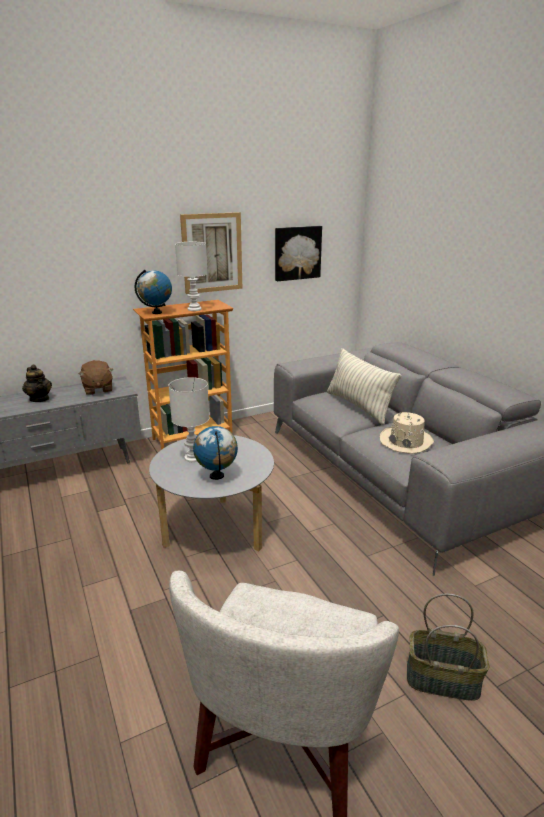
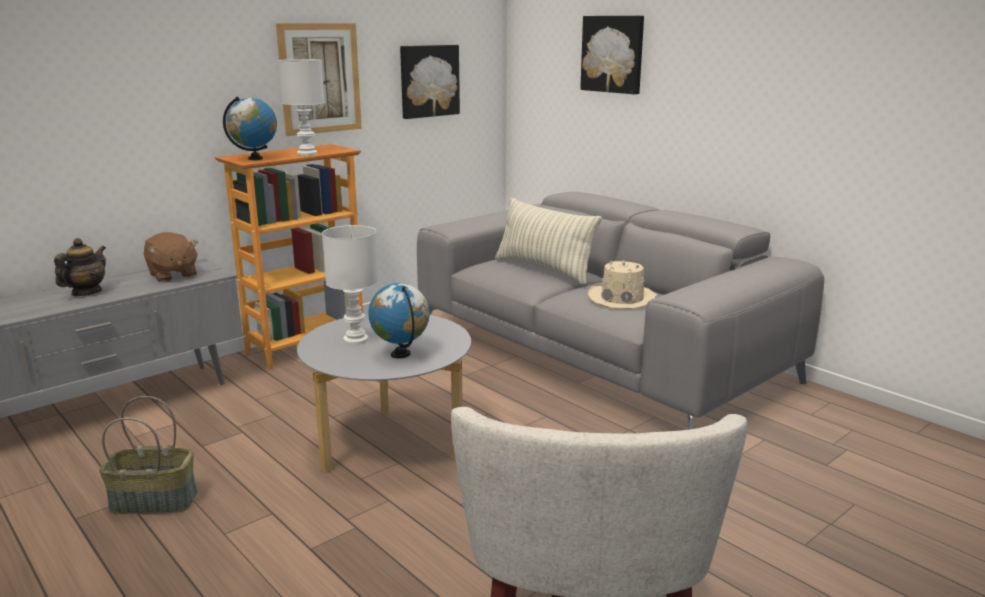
camera: 15 degrees left, 5 degrees down
teapot [22,365,52,402] -> teapot turned 105 degrees counterclockwise [54,238,106,296]
basket [407,594,489,701] -> basket moved to [99,396,198,514]
none -> picture [580,16,644,94]

